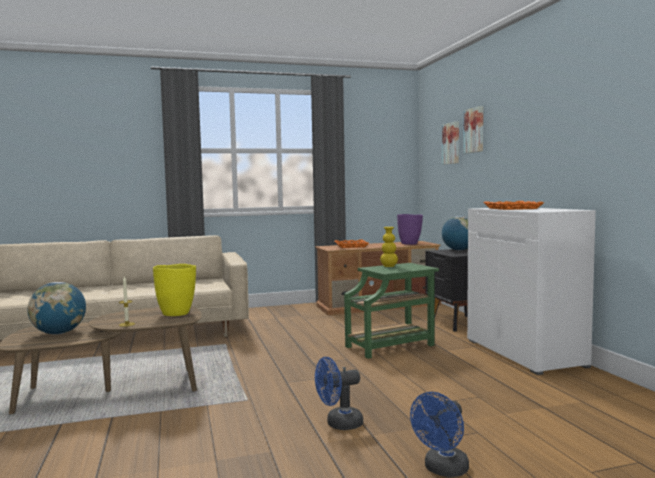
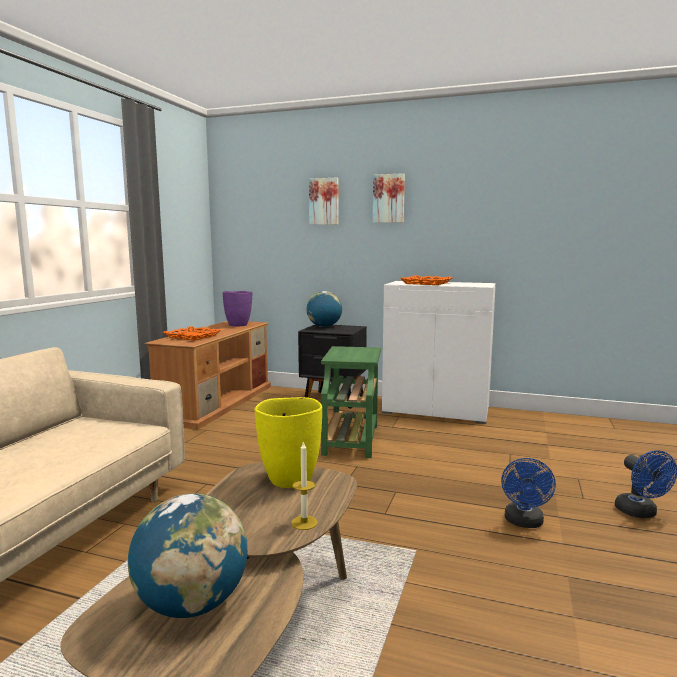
camera: 55 degrees left, 5 degrees up
yellow vase [380,227,398,267] -> none
picture [442,122,459,165] -> picture moved to [373,173,405,223]

